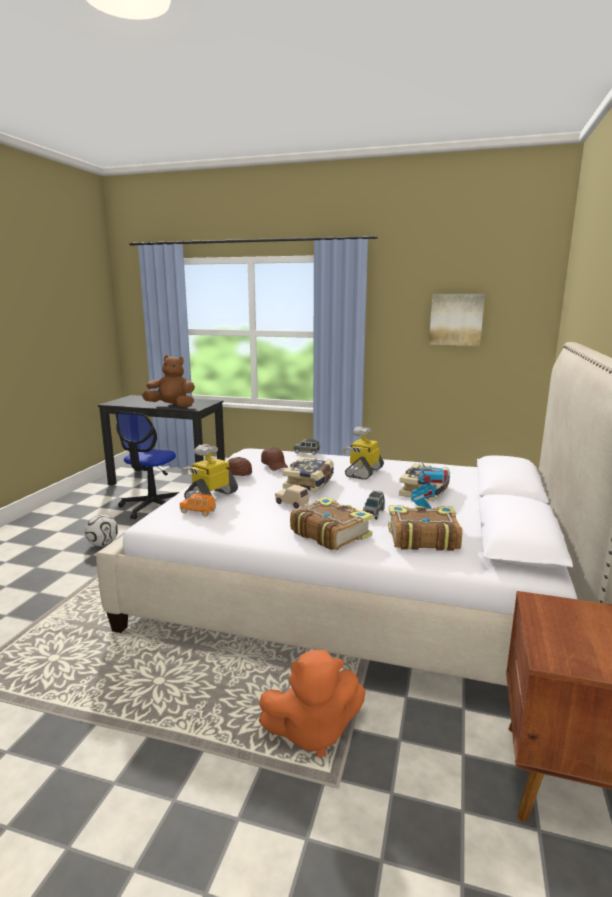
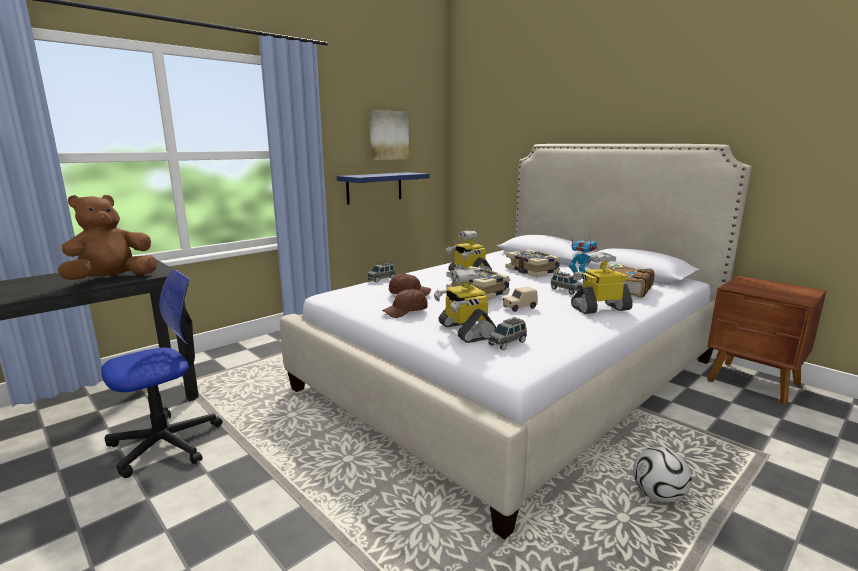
camera: 60 degrees left, 0 degrees up
football [85,515,118,546] -> football moved to [633,447,692,503]
office chair [115,411,179,519] -> office chair turned 90 degrees counterclockwise [101,270,222,478]
orange toy car [180,493,216,517] -> grey toy car [488,317,527,350]
orange plush toy [259,650,366,757] -> none
book [290,497,373,550] -> toy robot [571,251,633,314]
none -> blue shelf [337,172,430,205]

